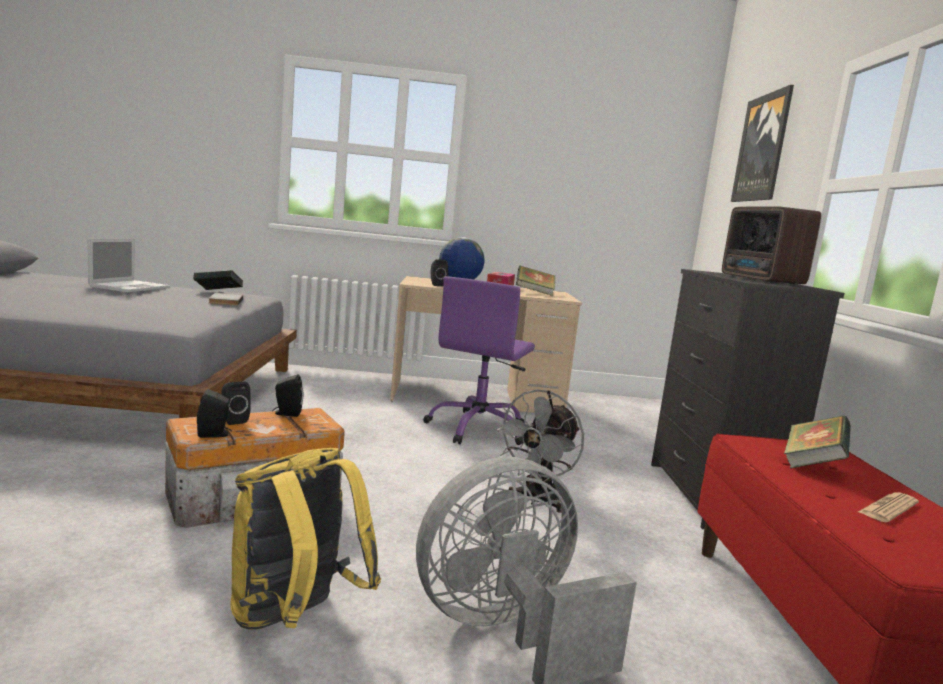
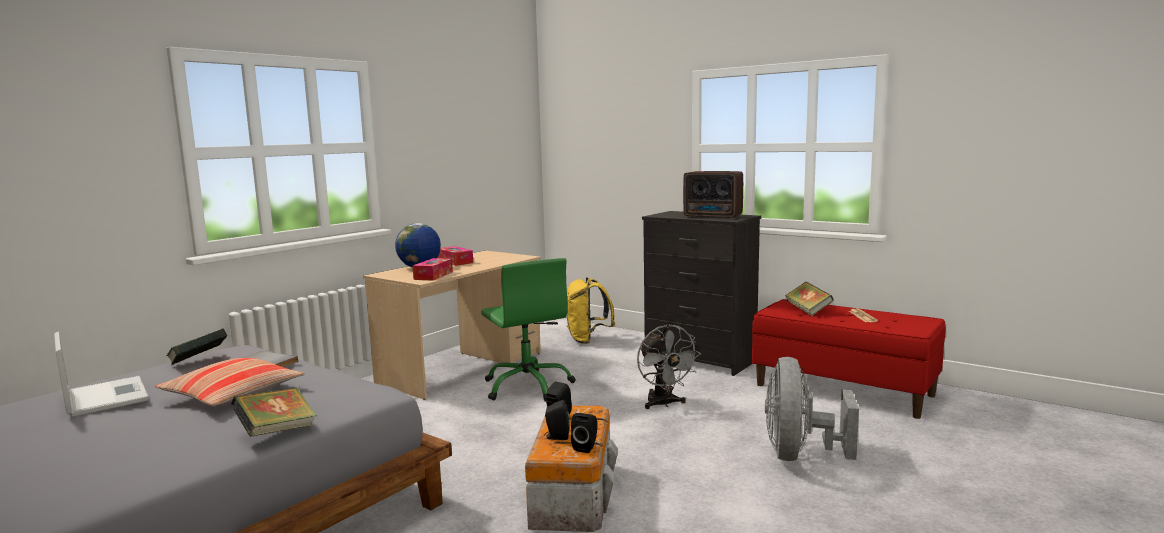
camera: 50 degrees left, 0 degrees up
yellow backpack [230,448,381,630] -> yellow backpack moved to [567,277,615,344]
purple office chair [423,276,535,445] -> green office chair [481,258,576,402]
black speaker [431,259,448,286] -> tissue box [413,258,453,281]
book [516,266,555,296] -> book moved to [231,387,317,437]
picture [731,85,794,202] -> none
none -> pillow [155,358,305,406]

